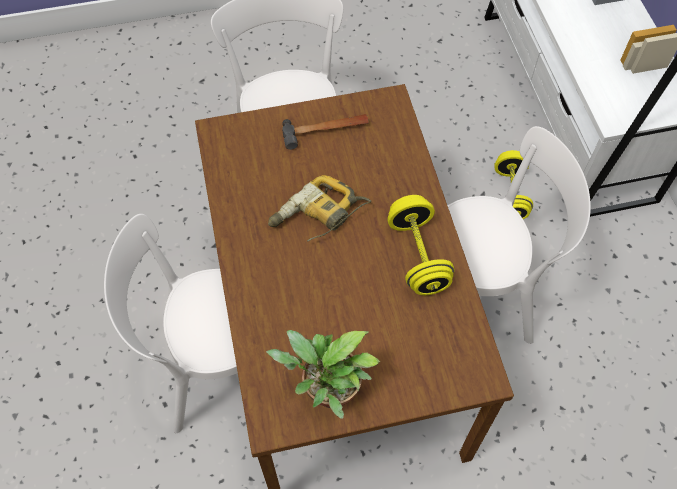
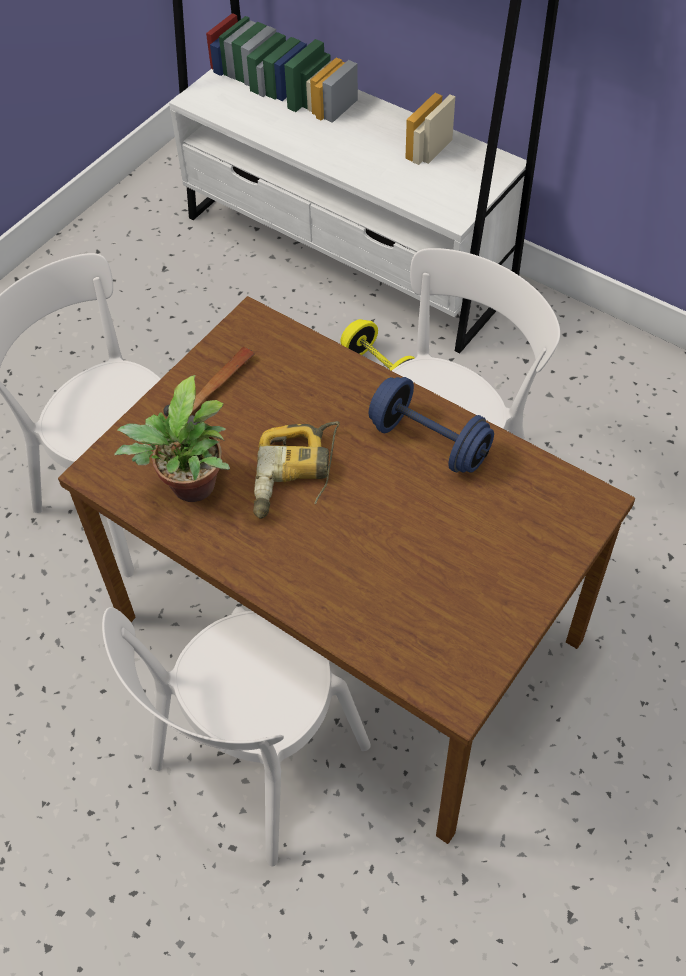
camera: 40 degrees left, 5 degrees down
potted plant [266,330,380,419] -> potted plant moved to [114,375,230,502]
yellow dumbbell [387,195,455,295] -> blue dumbbell [369,377,494,473]

